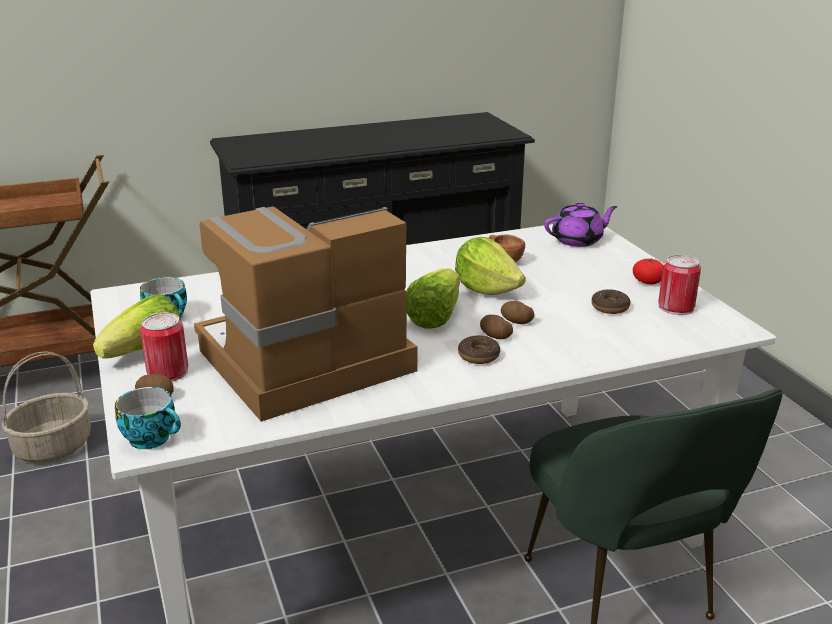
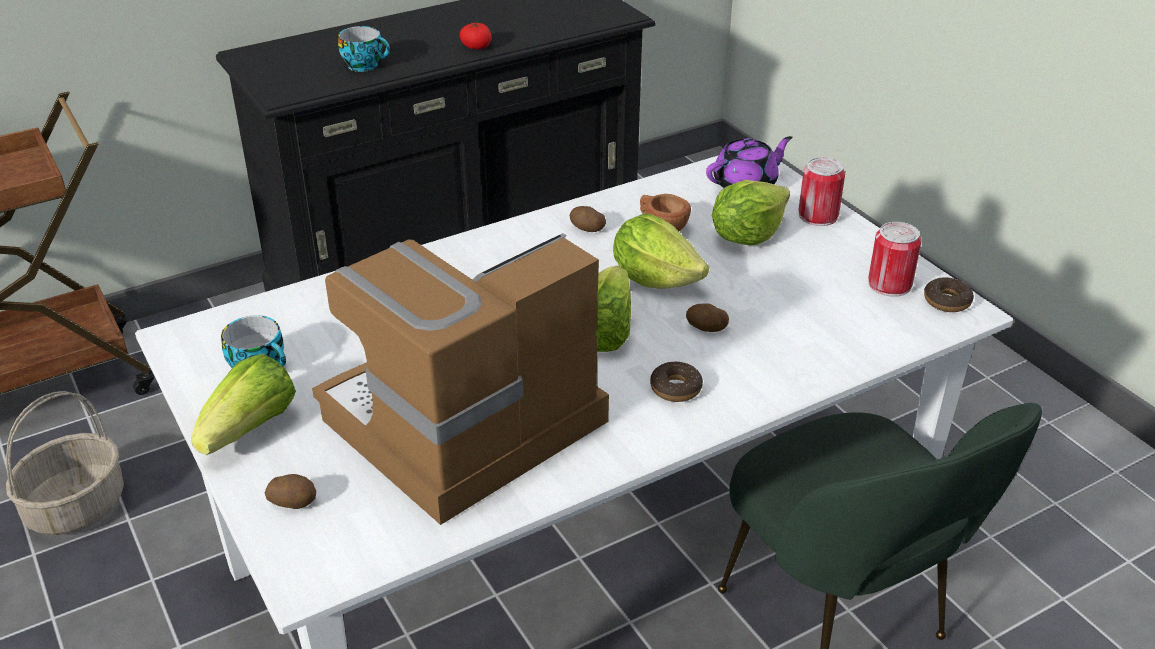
camera: 10 degrees left, 10 degrees up
cup [115,387,181,449] -> cup moved to [338,26,390,72]
can [140,313,188,381] -> can moved to [799,157,845,226]
potato [480,315,513,339] -> potato moved to [570,206,606,232]
donut [592,290,630,314] -> donut moved to [924,277,974,312]
tomato [633,258,663,284] -> tomato moved to [460,23,491,49]
none -> lettuce [712,180,790,245]

